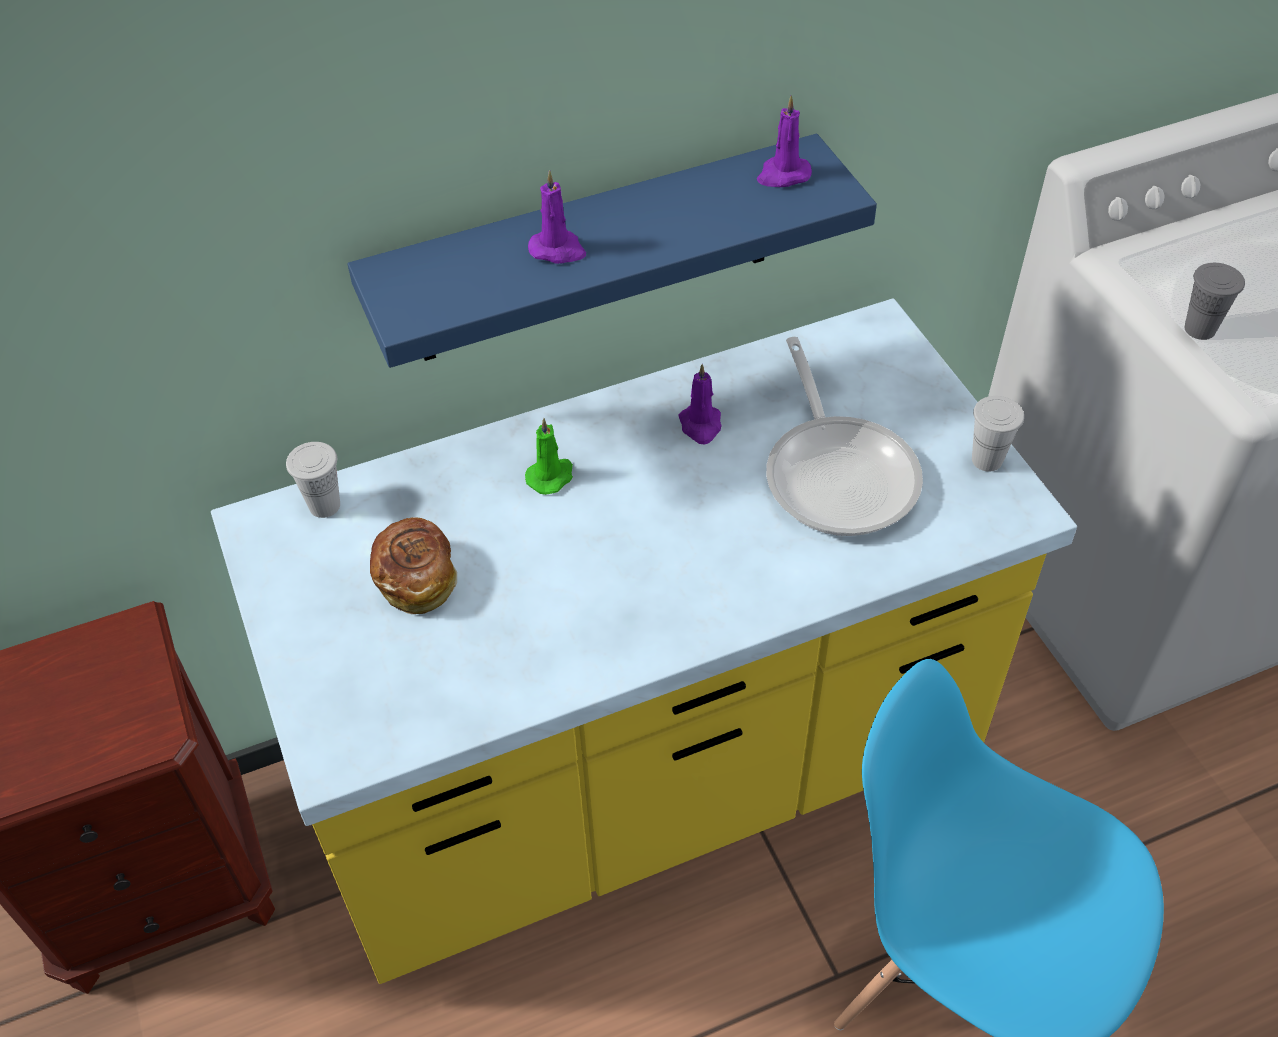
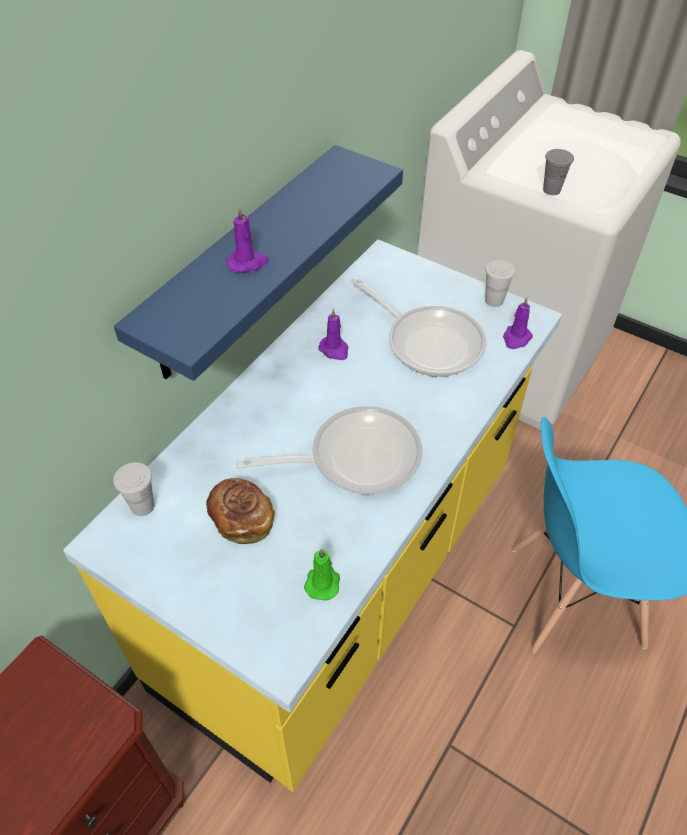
camera: 35 degrees left, 0 degrees up
green candle [525,418,573,495] -> green candle moved to [304,548,340,601]
purple candle [757,95,812,187] -> purple candle moved to [503,297,533,349]
none -> frying pan [236,406,422,494]

